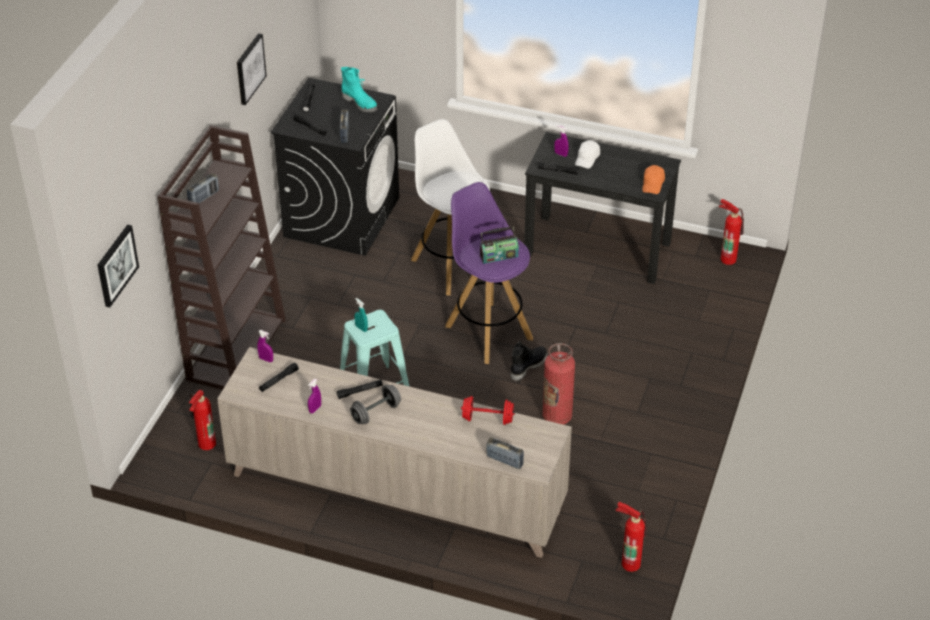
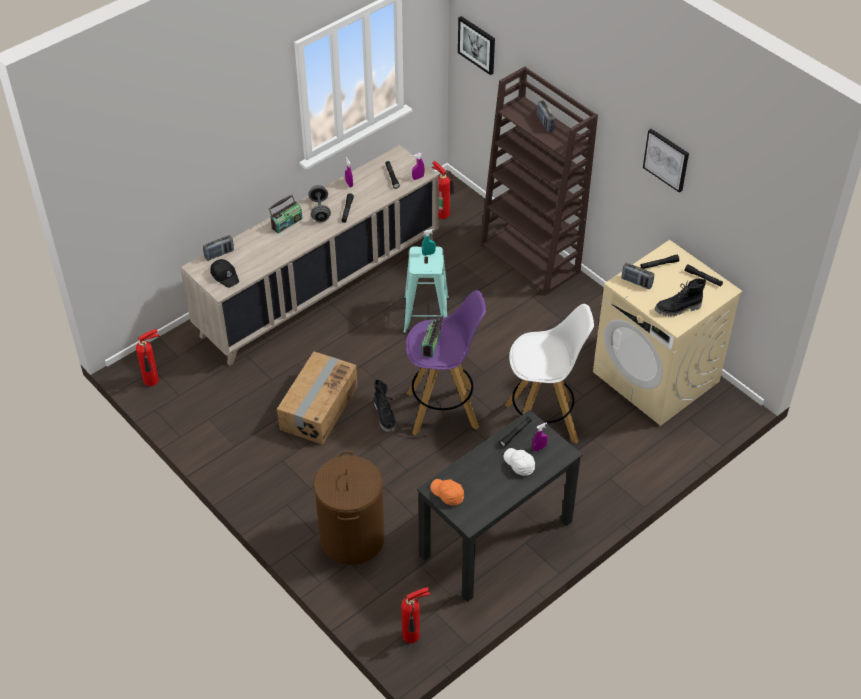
camera: 120 degrees right, 5 degrees up
black washing machine [270,77,399,256] -> beige washing machine [593,240,742,426]
turquoise boot [341,67,377,113] -> black boot [655,279,706,316]
red dumbbell [461,396,515,425] -> none
fire extinguisher [543,343,575,425] -> cardboard box [277,351,357,445]
none -> black cap [210,259,239,288]
none -> radio [269,195,302,234]
none -> brown laundry basket [313,451,384,565]

